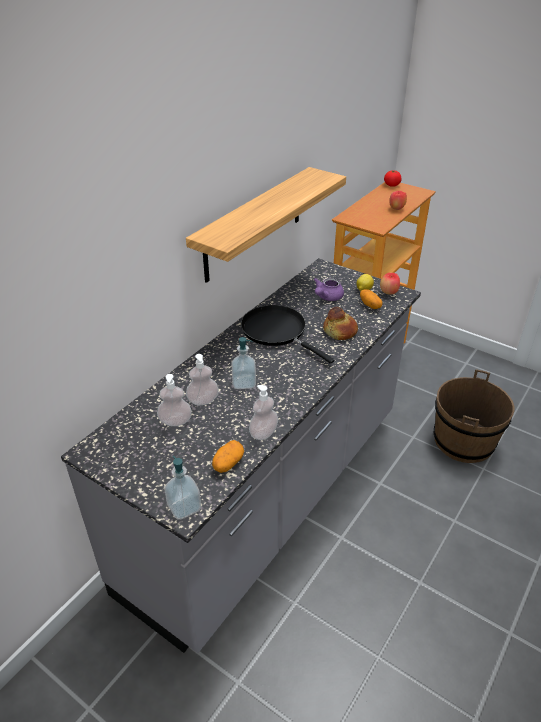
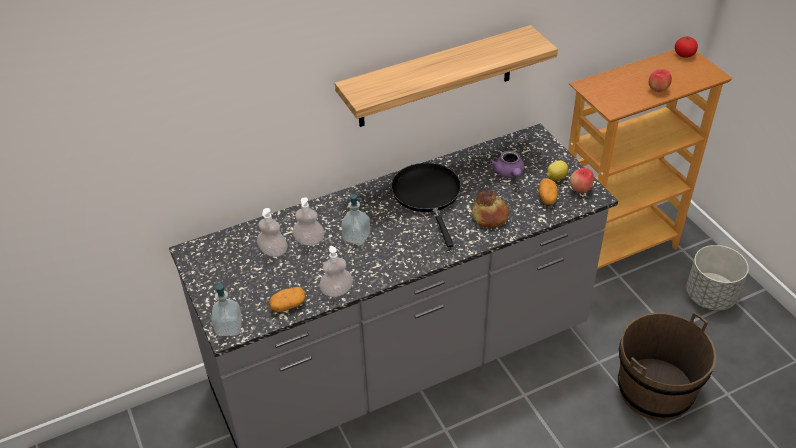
camera: 30 degrees right, 5 degrees up
purple teapot [313,278,344,301] -> purple teapot turned 75 degrees counterclockwise [490,151,524,178]
none -> grey planter [686,245,749,310]

